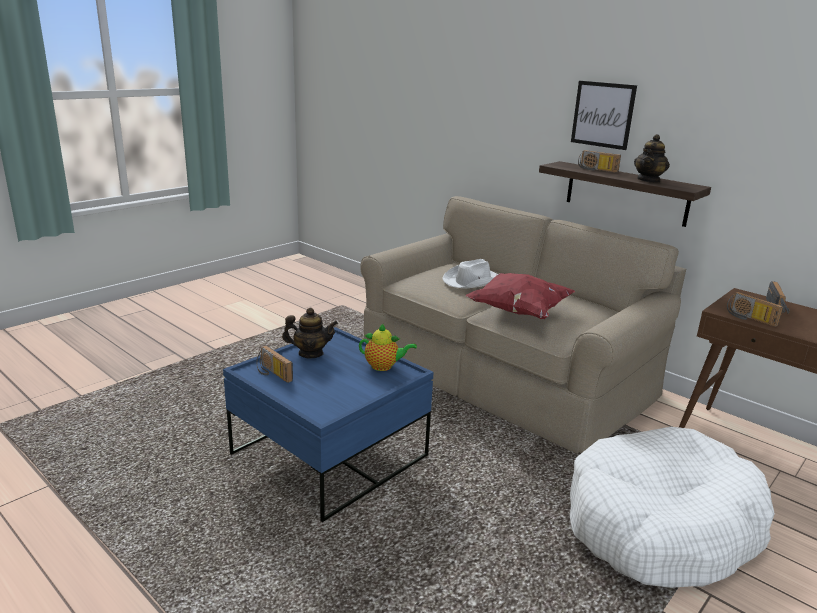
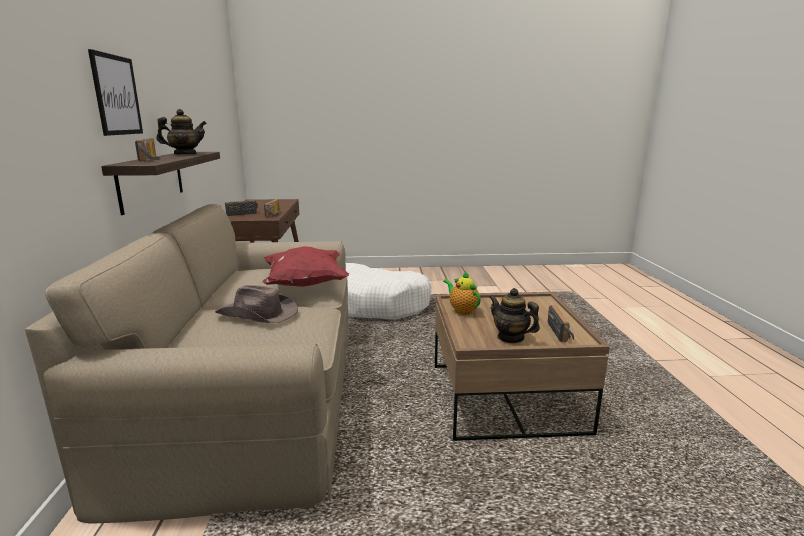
camera: 135 degrees left, 5 degrees down
blue coffee table [223,327,434,522] -> brown coffee table [435,292,610,441]
white hat [442,259,498,289] -> brown hat [215,285,298,324]

